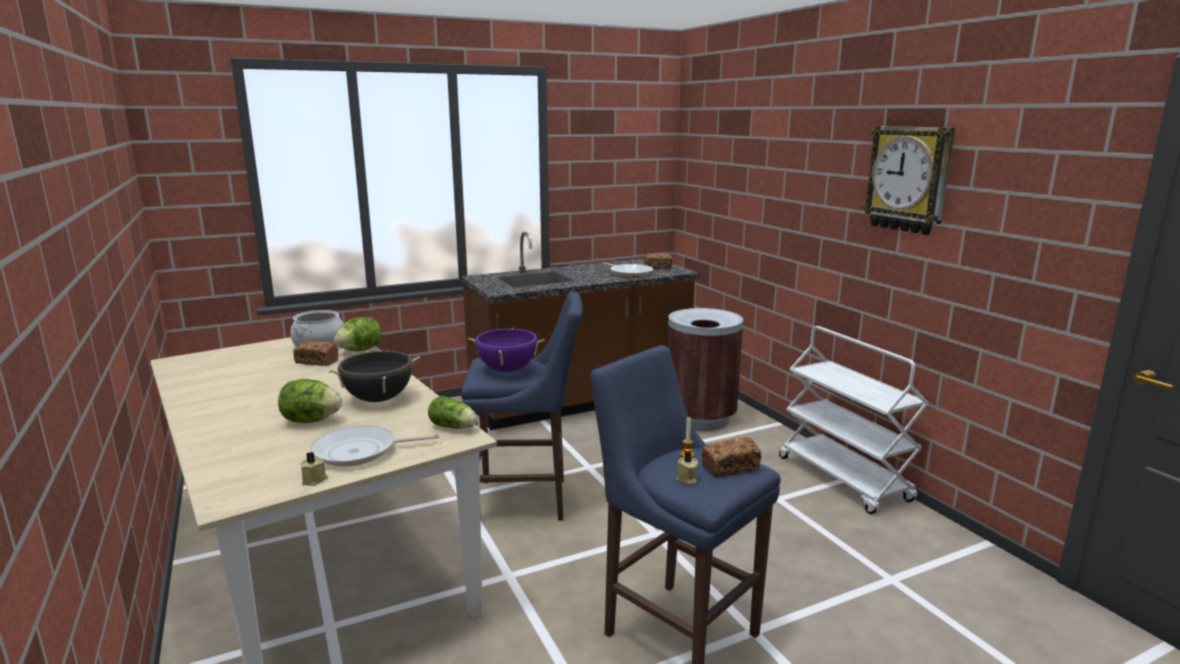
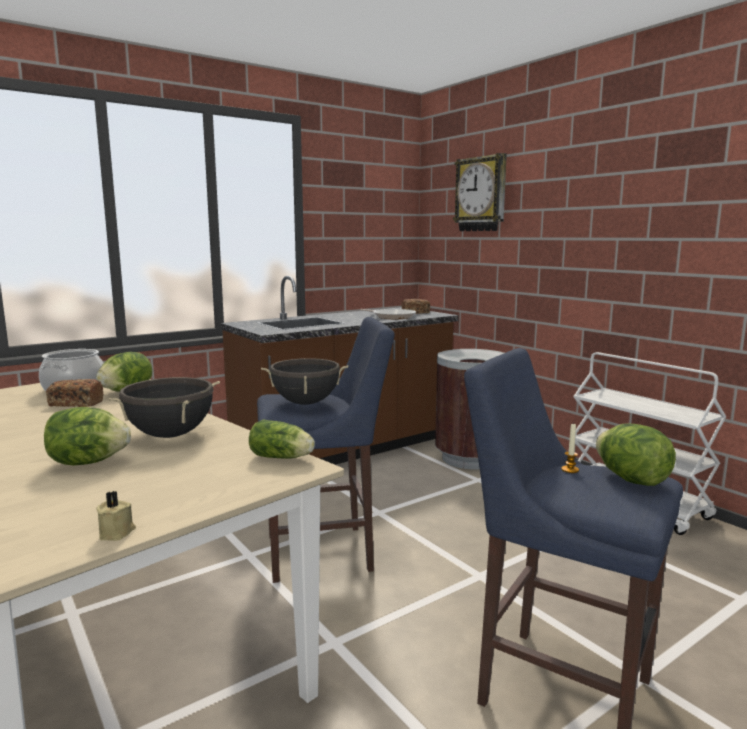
camera: 10 degrees left, 5 degrees down
frying pan [311,426,440,467] -> none
purple cooking pot [468,328,545,372] -> black cooking pot [261,358,348,405]
beige candle [676,452,698,485] -> none
bread [702,437,761,478] -> lettuce [596,423,676,486]
wall clock [862,126,955,235] -> wall clock moved to [453,153,507,231]

